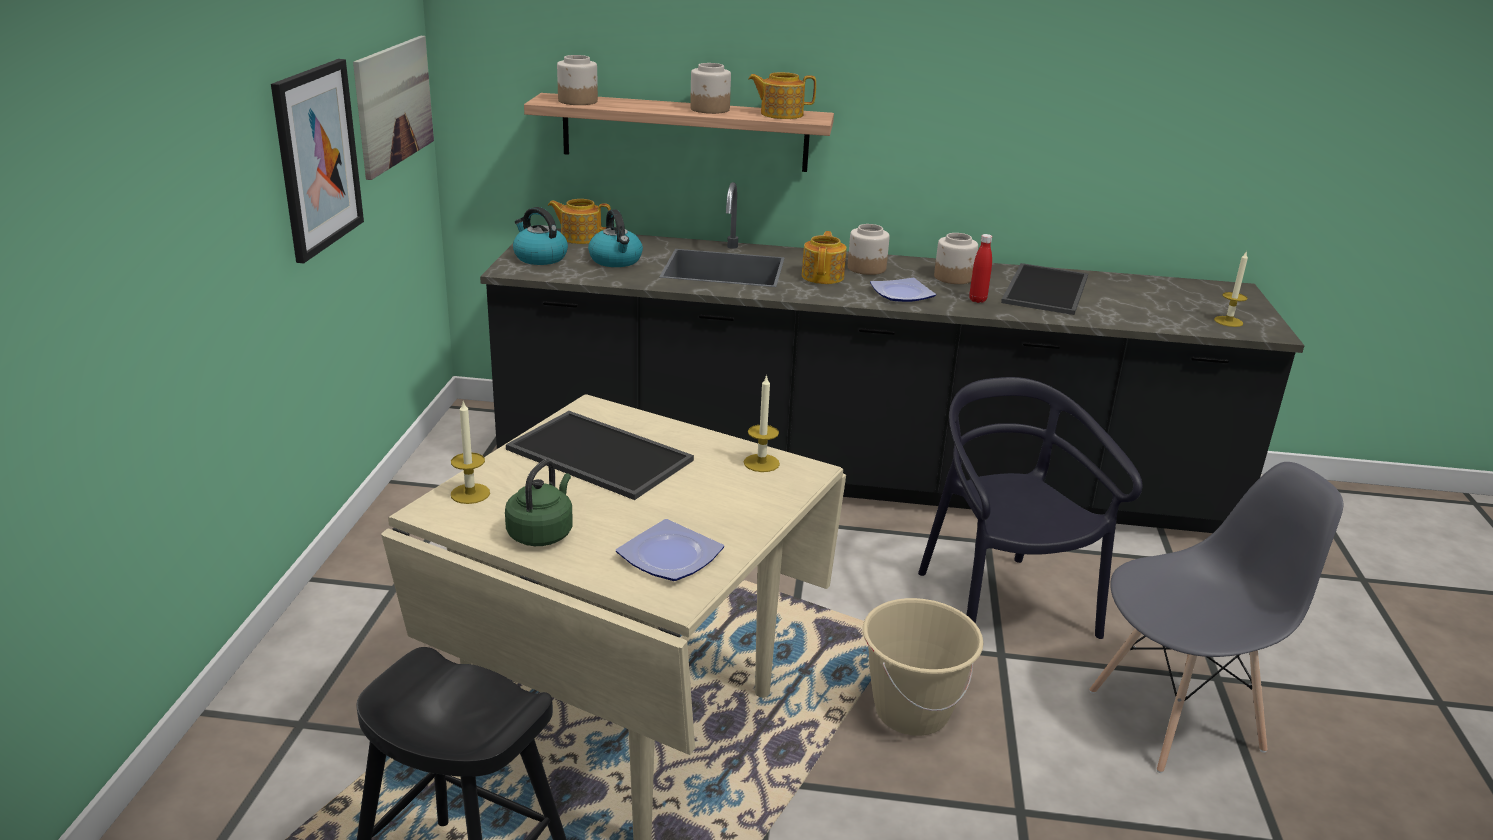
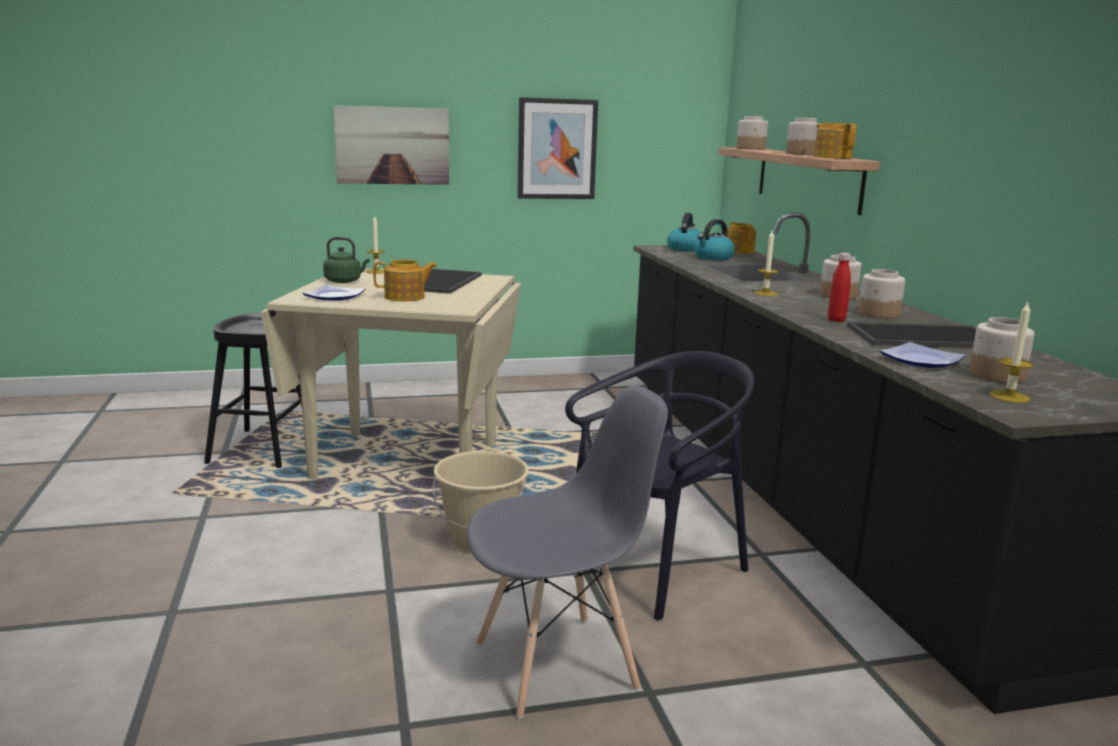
camera: 70 degrees right, 10 degrees down
picture [353,36,434,180] -> picture moved to [334,105,449,185]
candle [744,374,780,472] -> candle moved to [754,231,778,296]
teapot [802,231,847,284] -> teapot moved to [373,260,437,302]
plate [870,278,936,302] -> plate moved to [880,342,965,368]
grey chair [1089,462,1344,773] -> grey chair turned 75 degrees counterclockwise [467,385,668,719]
none -> jar [969,317,1035,383]

